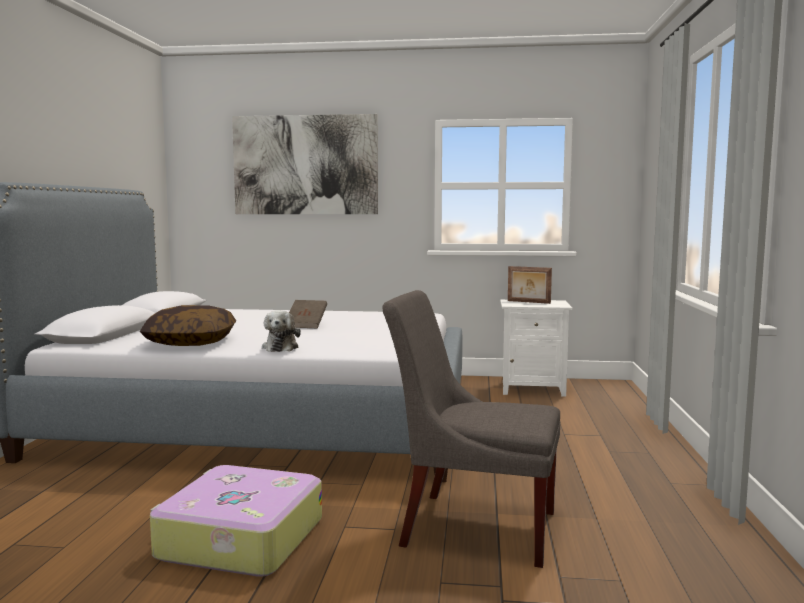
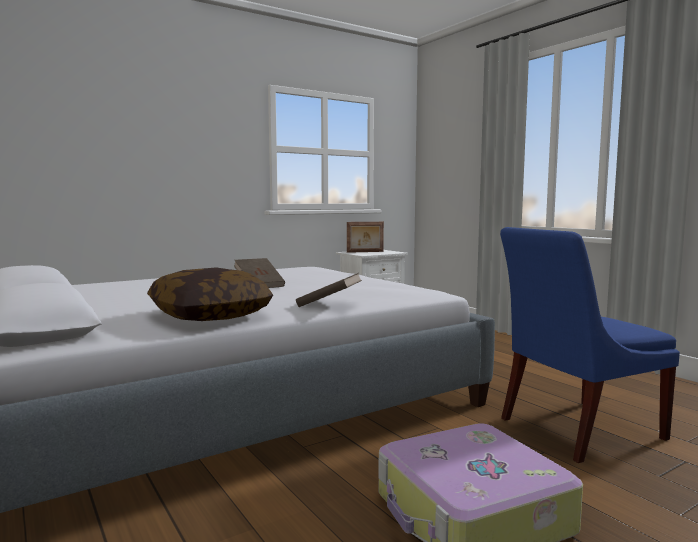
camera: 40 degrees left, 0 degrees up
picture [232,114,378,214] -> none
plush toy [262,310,301,352] -> brown book [296,273,362,307]
grey chair [382,290,560,568] -> blue chair [500,227,680,463]

